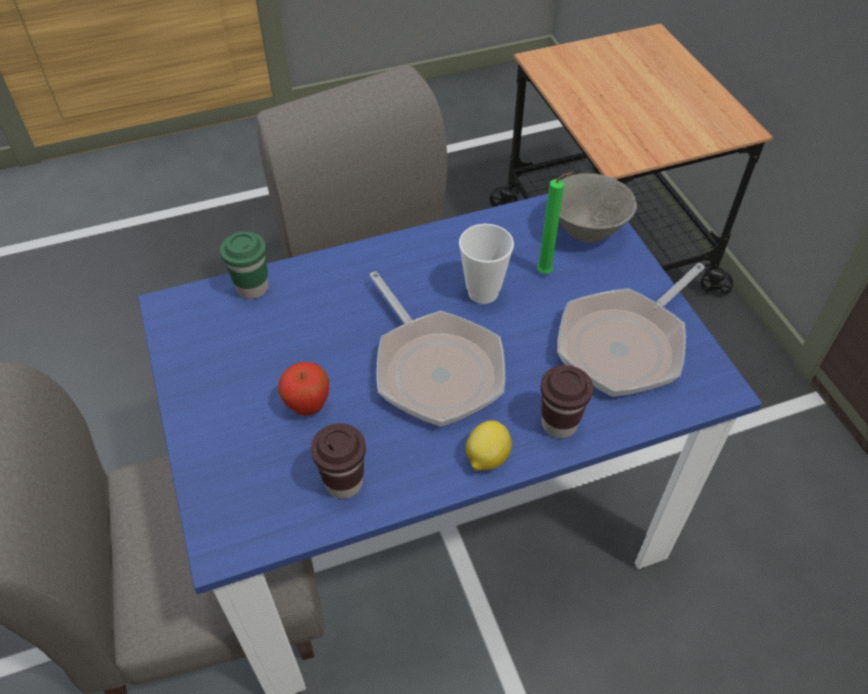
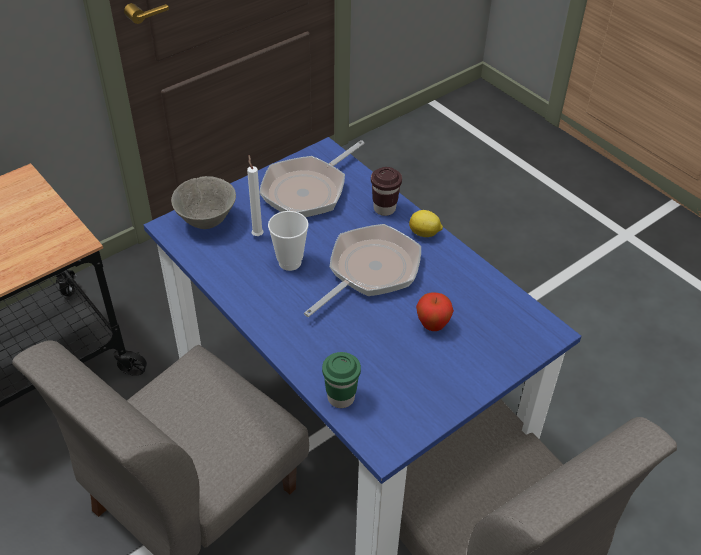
camera: 110 degrees left, 5 degrees down
brown cup [311,423,366,499] -> none
green candle [537,172,574,274] -> white candle [247,155,263,236]
frying pan [557,263,705,397] -> frying pan turned 105 degrees clockwise [259,140,364,217]

